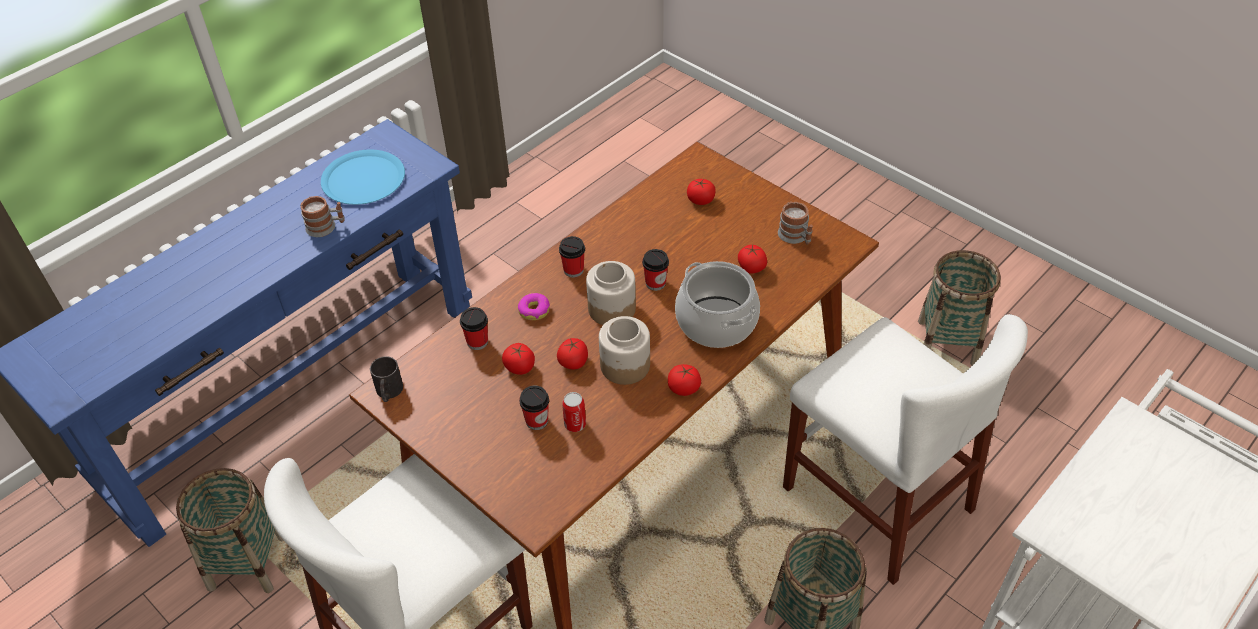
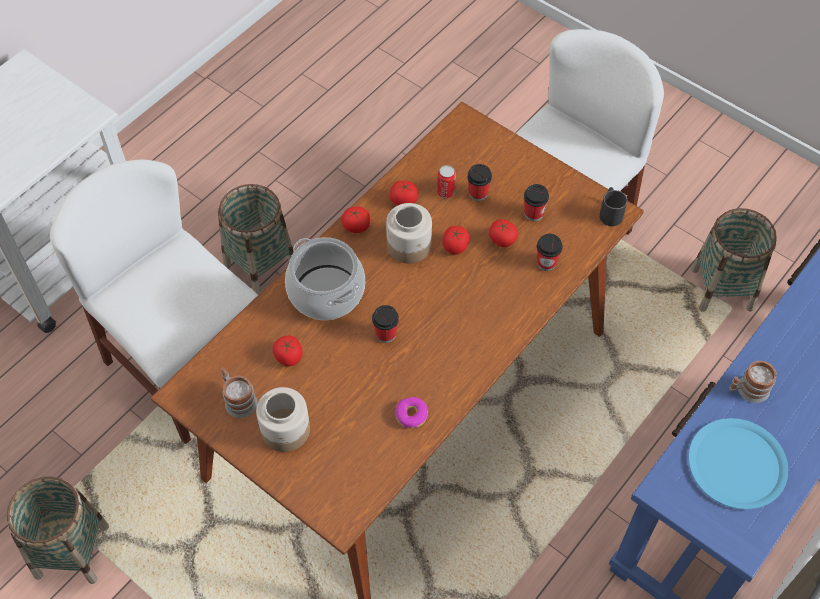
camera: 175 degrees right, 10 degrees up
donut [518,293,550,320] -> donut moved to [395,397,428,429]
cup [559,236,585,278] -> cup moved to [524,184,549,221]
jar [586,261,636,325] -> jar moved to [256,387,310,452]
tomato [687,179,716,205] -> tomato moved to [390,180,418,206]

